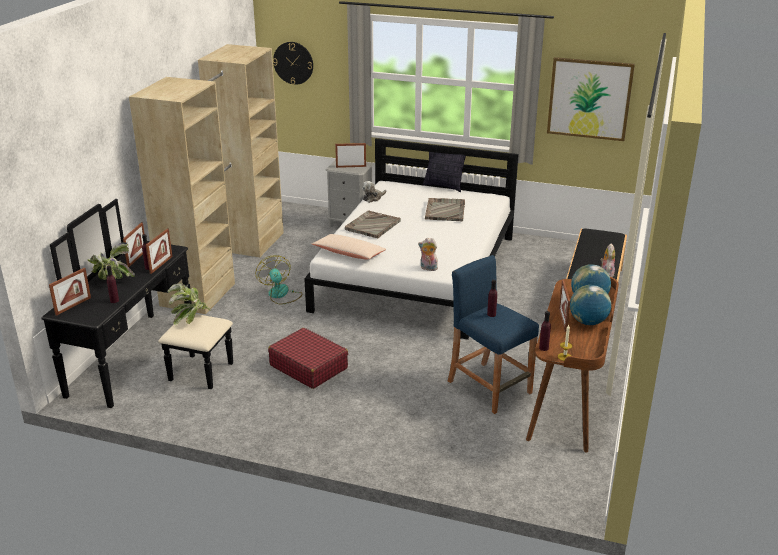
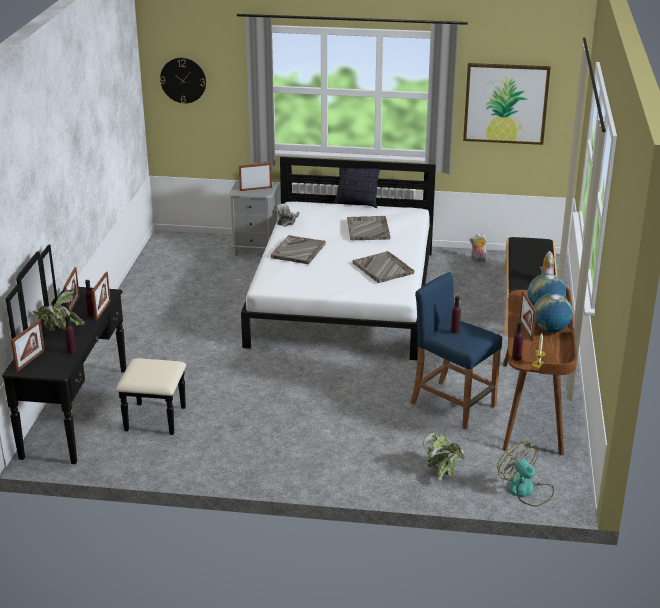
camera: 10 degrees left, 0 degrees up
beige wardrobe [129,44,284,314] -> none
potted plant [167,283,210,325] -> potted plant moved to [423,432,464,480]
fan [255,255,303,305] -> fan moved to [497,441,554,506]
red suitcase [268,328,348,389] -> none
beige pillow [312,234,386,260] -> none
plush toy [418,238,438,271] -> plush toy moved to [469,234,487,263]
none -> grey tray [353,251,414,283]

